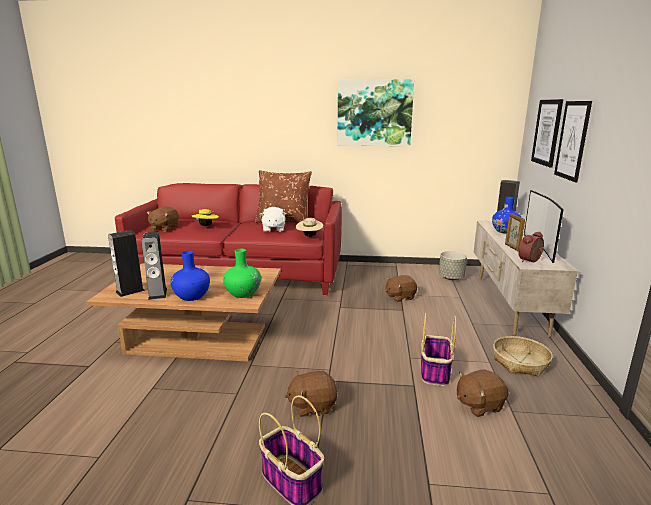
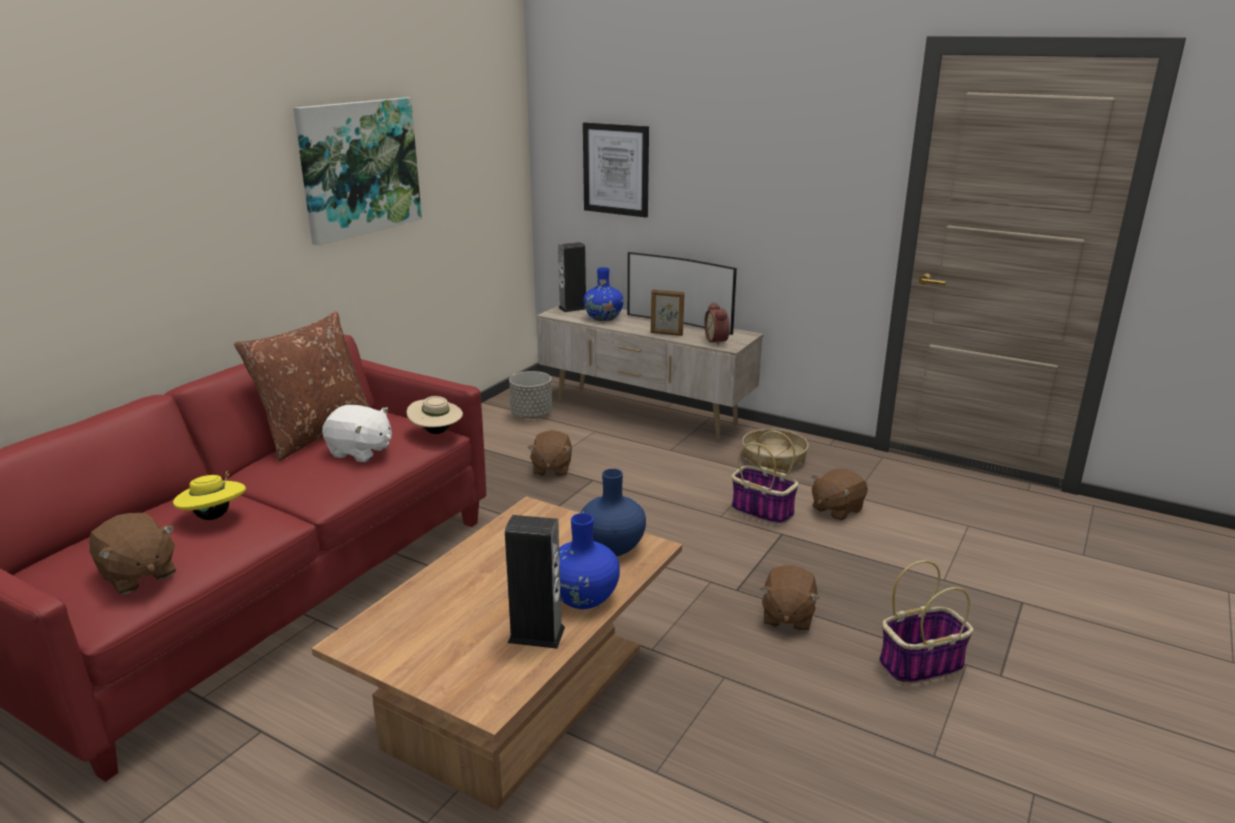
camera: 65 degrees left, 5 degrees up
speaker [108,230,145,297] -> none
green vase [223,249,261,298] -> blue vase [581,469,646,556]
brown plush toy [457,369,509,417] -> brown plush toy turned 45 degrees clockwise [812,469,868,521]
picture [554,101,592,183] -> none

